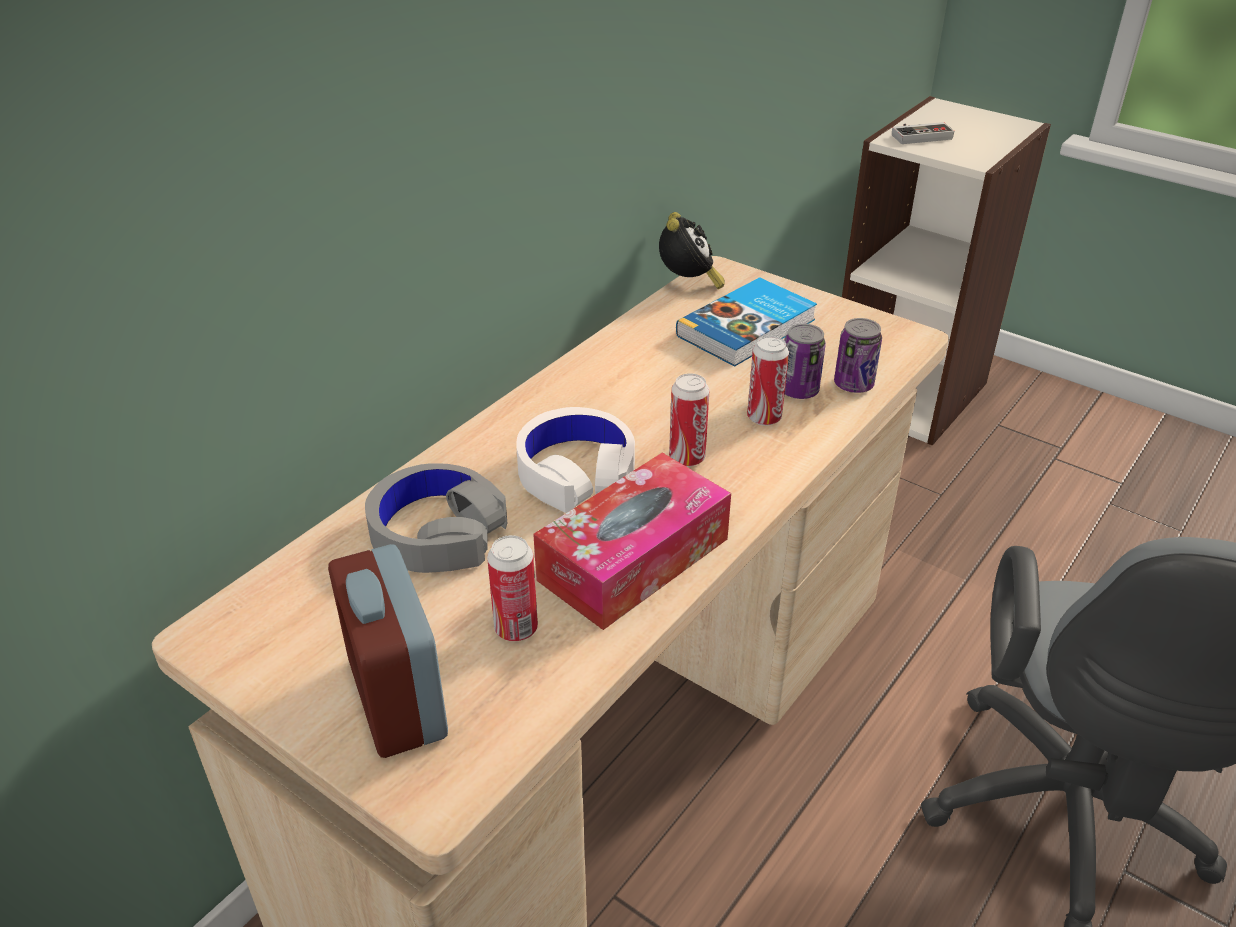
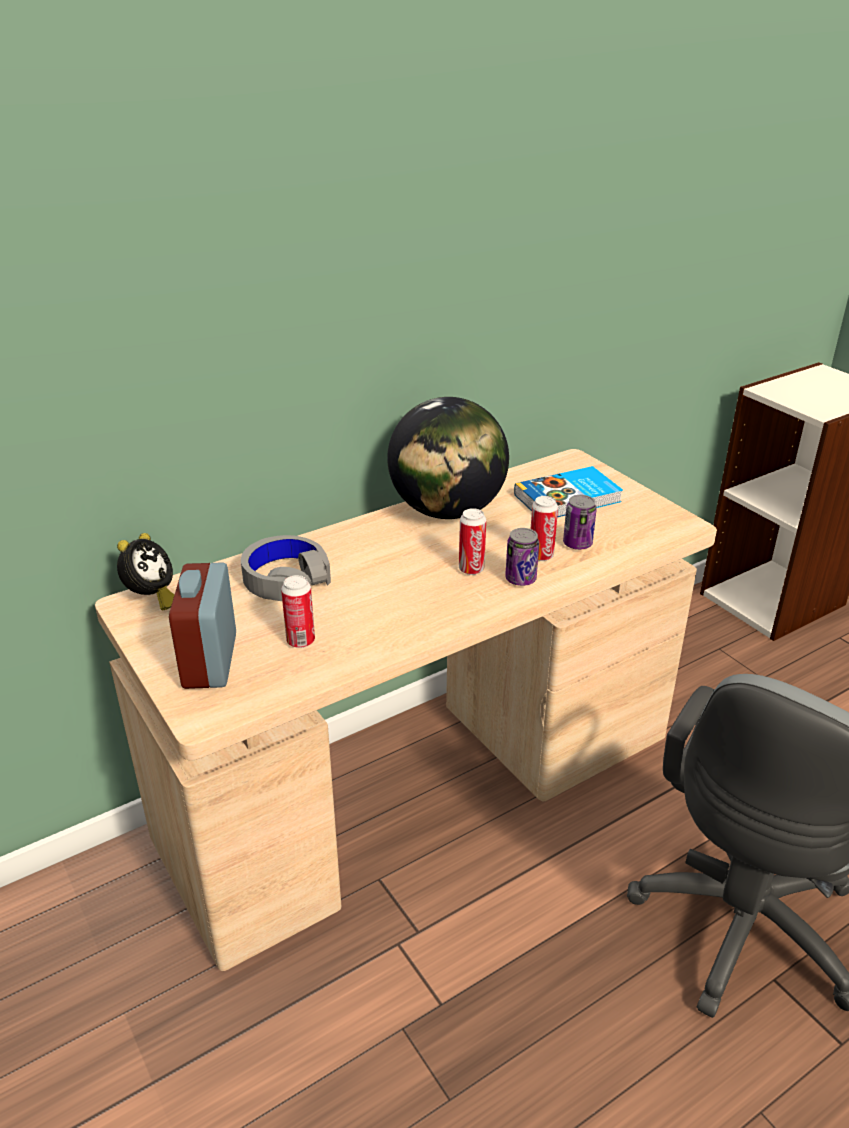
camera: 20 degrees right, 5 degrees down
white headphones [516,407,635,513] -> none
tissue box [533,453,731,630] -> none
alarm clock [659,212,725,289] -> alarm clock moved to [117,533,174,610]
can [834,318,882,393] -> can moved to [505,528,539,586]
game controller [892,122,954,144] -> none
none -> globe [387,397,509,519]

